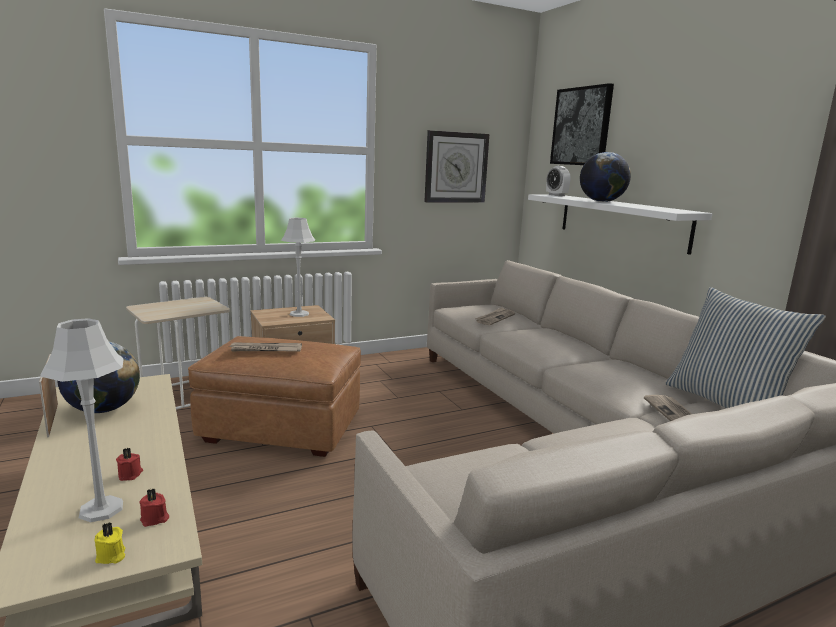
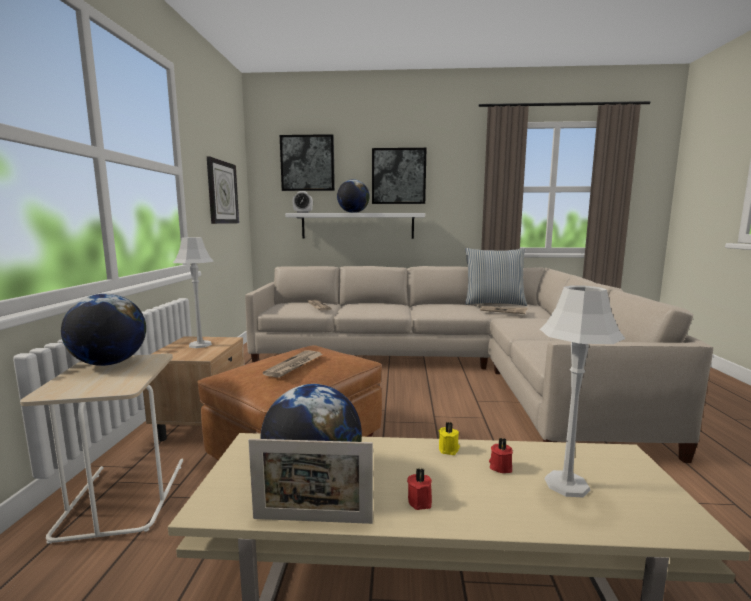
camera: 60 degrees left, 5 degrees down
yellow candle [94,523,126,564] -> yellow candle moved to [439,422,460,455]
red candle [139,488,169,527] -> red candle moved to [407,468,432,510]
none -> globe [61,294,146,366]
none -> picture [372,148,426,204]

